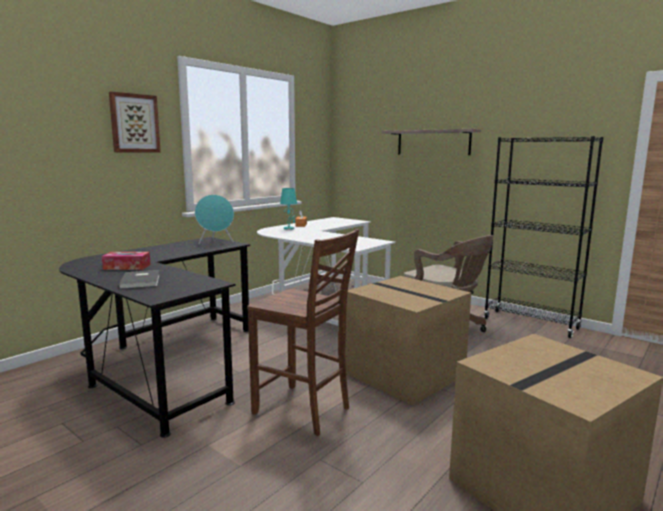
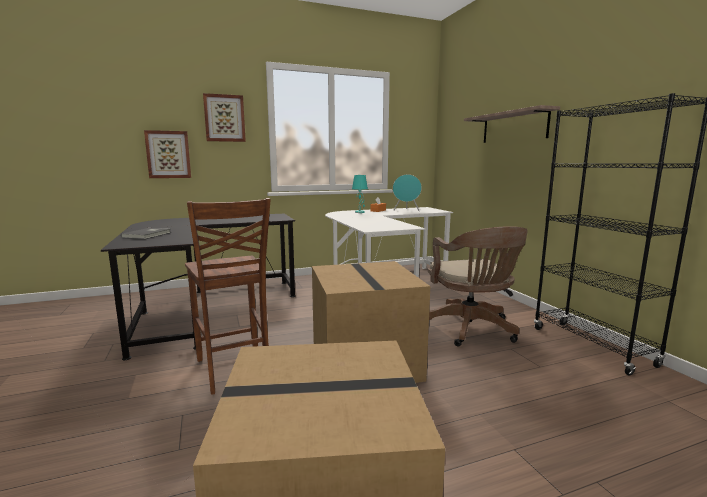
camera: 30 degrees right, 0 degrees up
tissue box [102,252,151,270] -> none
turquoise speaker [195,195,234,244] -> turquoise speaker moved to [393,174,422,211]
none -> picture [144,130,191,178]

